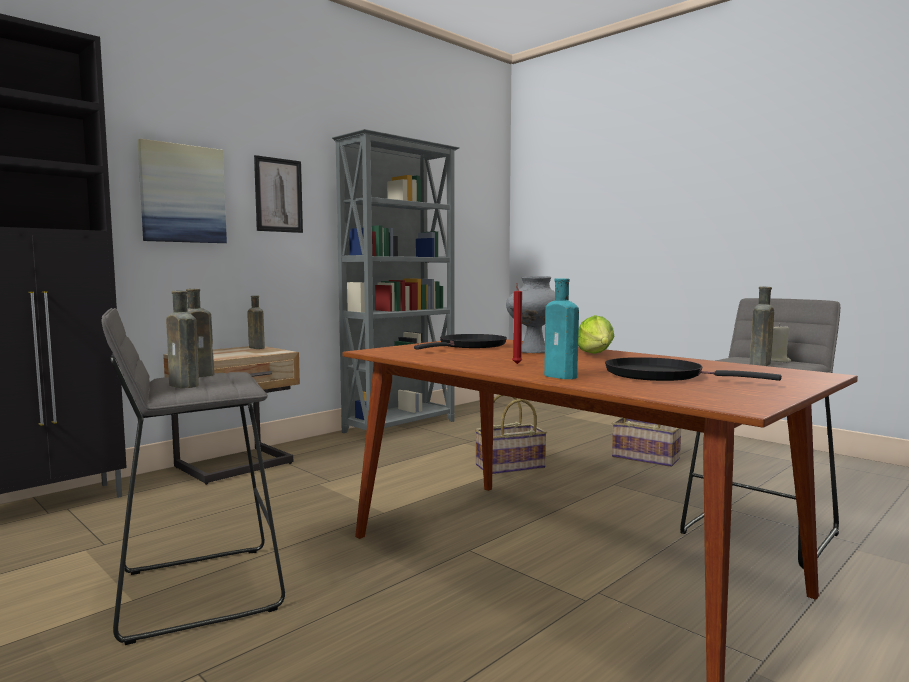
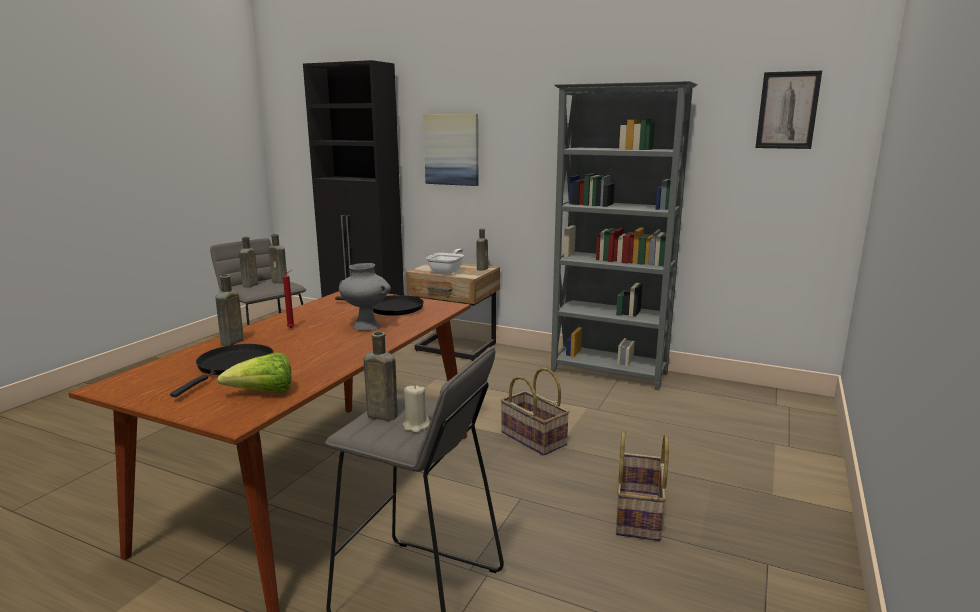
camera: 70 degrees right, 10 degrees up
picture [254,155,303,233] -> picture moved to [755,71,822,149]
turquoise bottle [544,278,579,379] -> brown bottle [215,275,244,346]
lettuce [578,315,615,354] -> lettuce moved to [217,352,291,393]
none -> frying pan [426,249,464,274]

